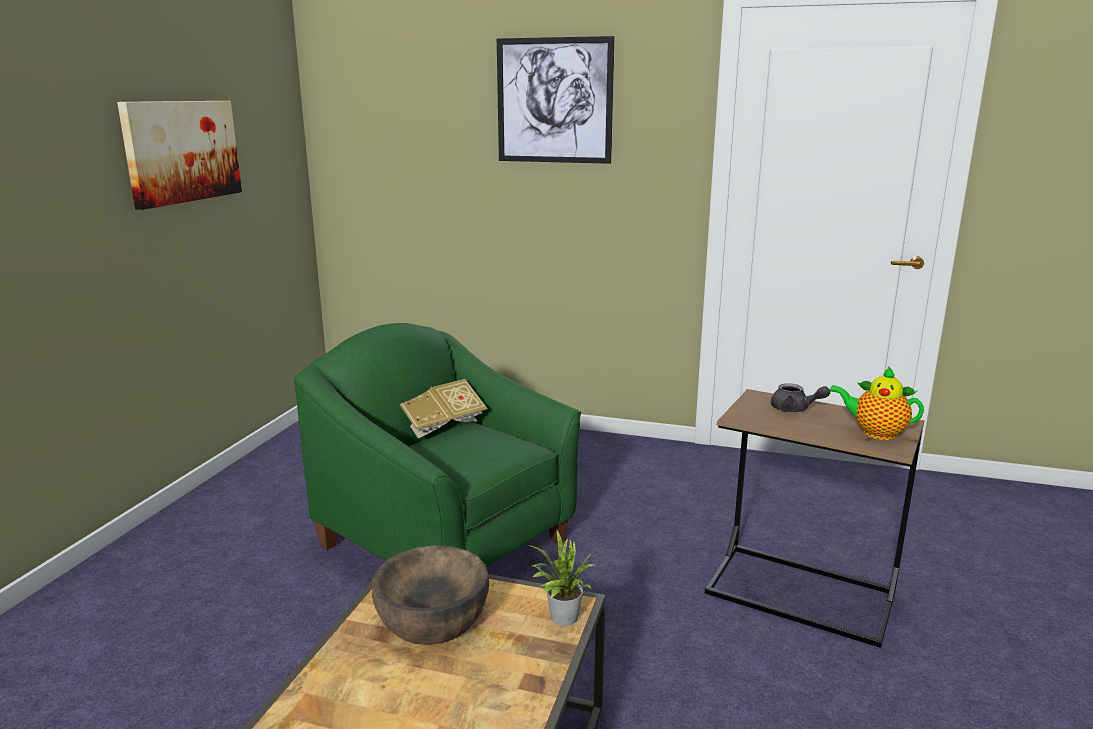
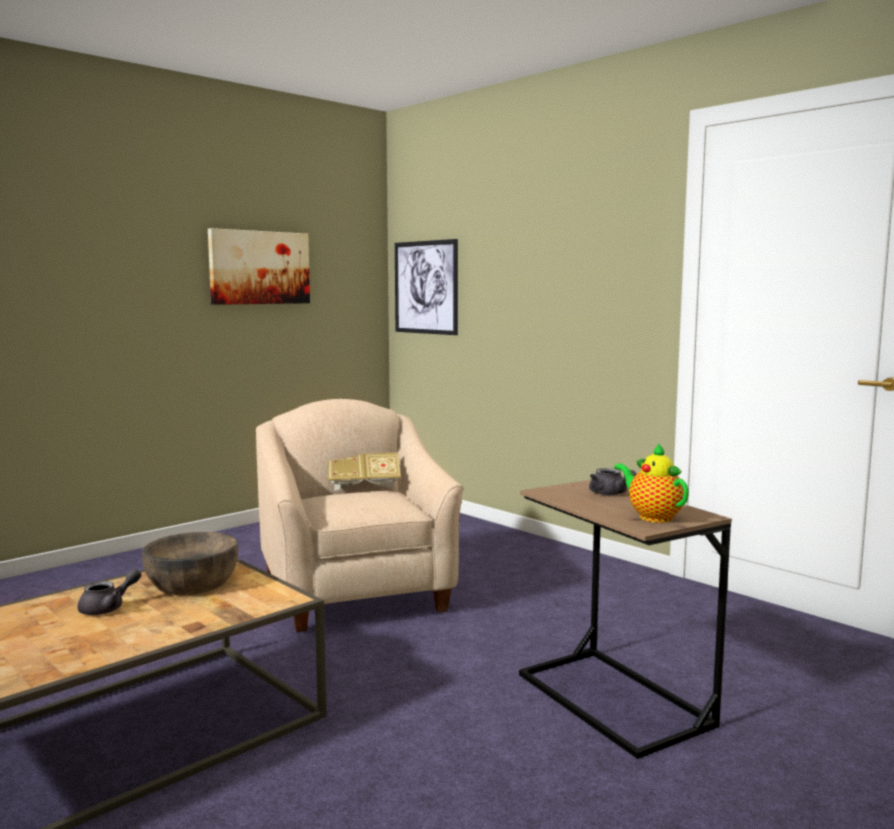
camera: 30 degrees right, 10 degrees down
green armchair [294,323,581,568] -> beige armchair [256,399,464,633]
picture [497,36,615,164] -> picture moved to [395,239,458,335]
potted plant [528,531,596,626] -> none
none -> grey teapot [78,569,141,615]

